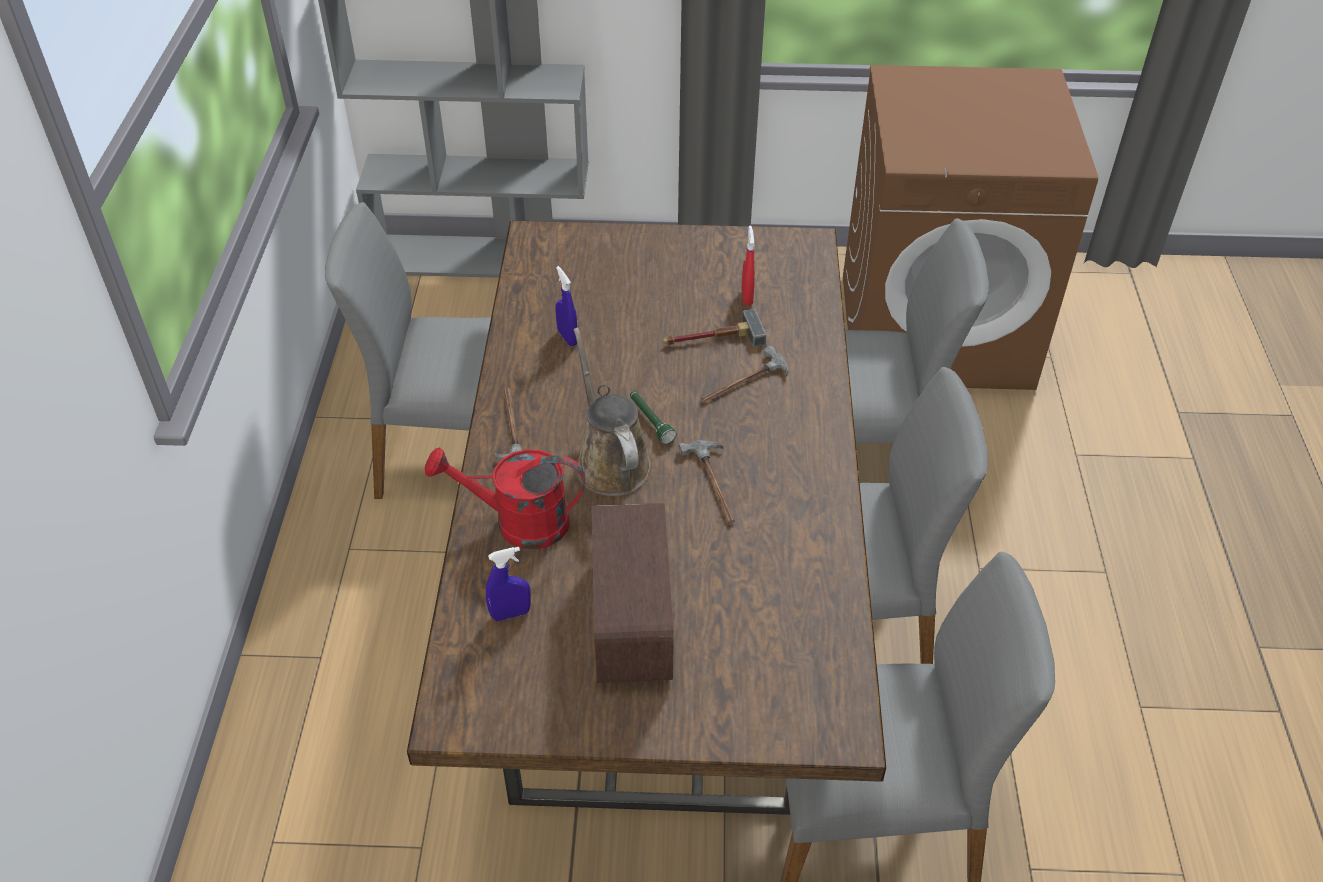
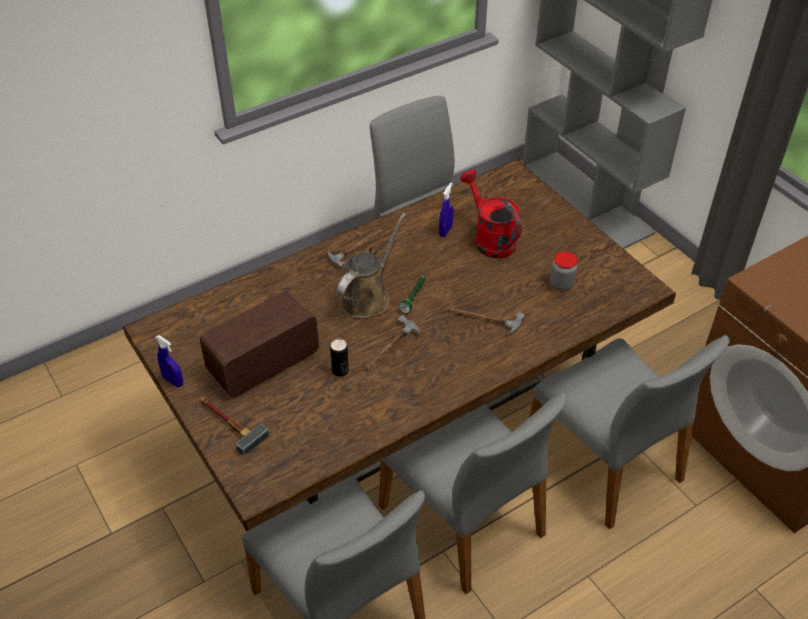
camera: 55 degrees right, 0 degrees up
red watering can [425,447,585,550] -> red watering can moved to [460,170,521,259]
blue spray bottle [486,547,531,621] -> blue spray bottle moved to [155,335,183,387]
hammer [663,309,766,346] -> hammer moved to [201,397,269,456]
red spray bottle [742,225,755,306] -> jar [550,251,578,291]
none -> can [330,339,349,376]

